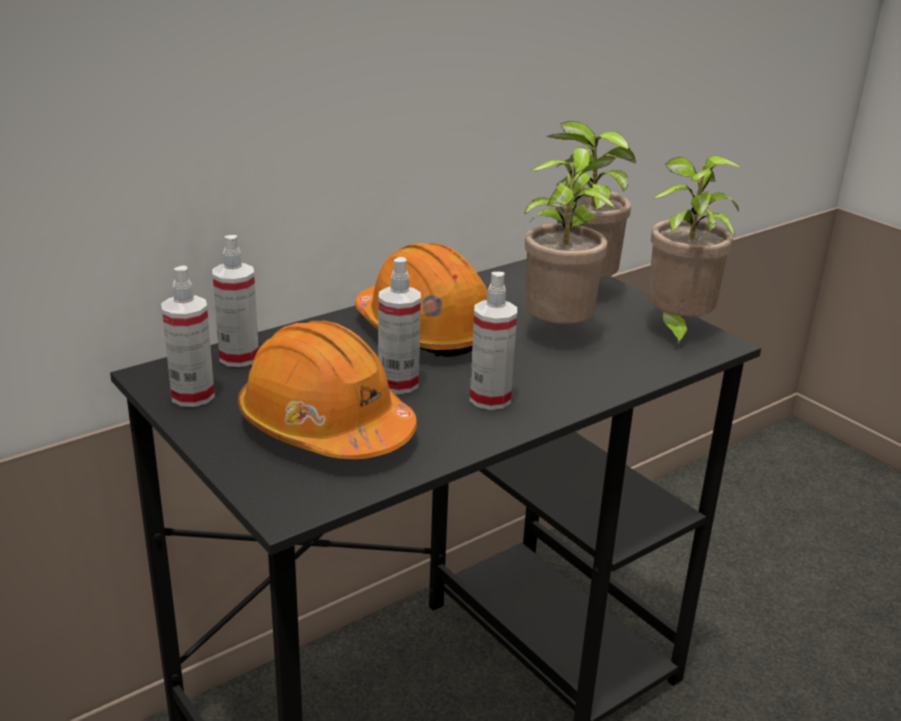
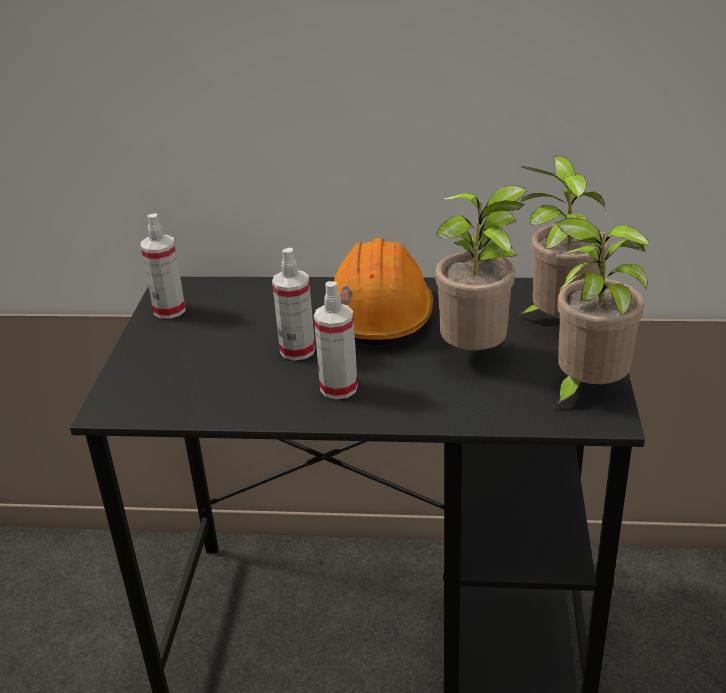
camera: 45 degrees right, 5 degrees up
spray bottle [212,235,259,367] -> none
orange hard hat [238,321,417,459] -> none

